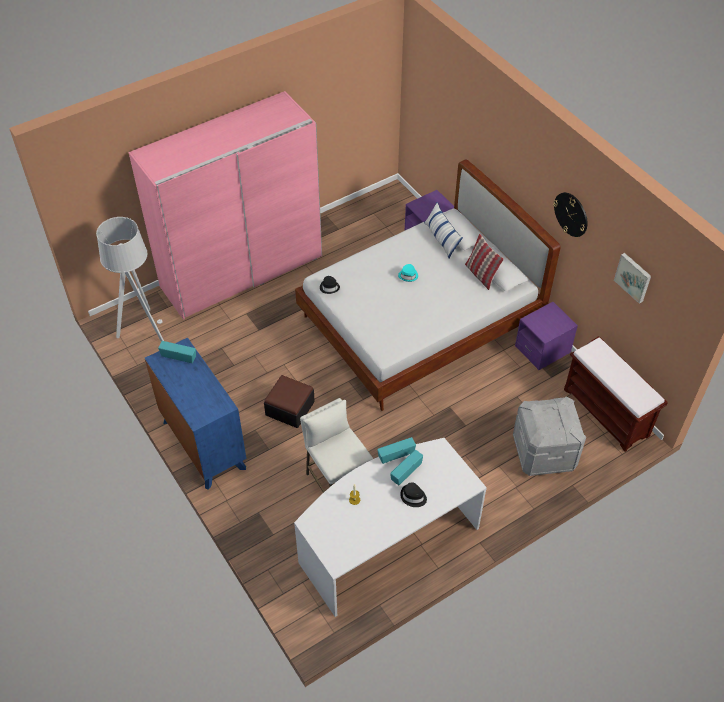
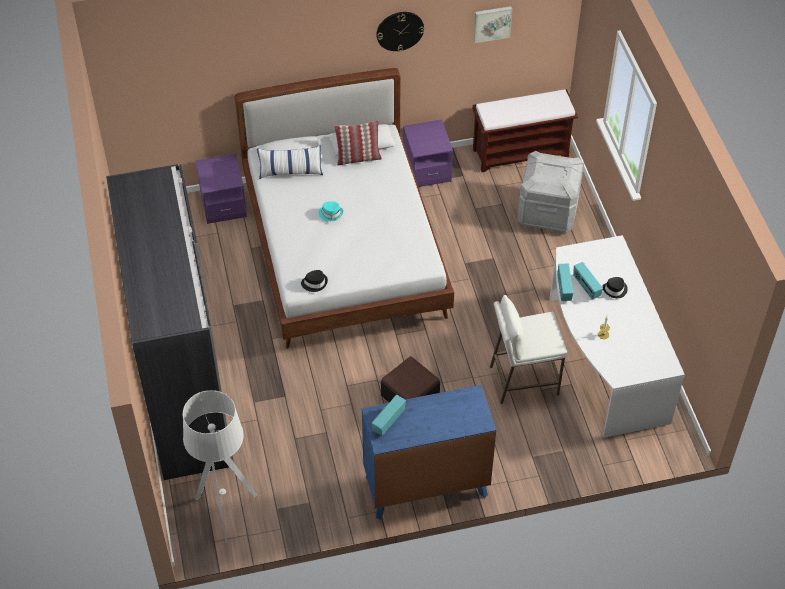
camera: 70 degrees left, 0 degrees up
pink wardrobe [129,91,322,320] -> grey wardrobe [106,164,233,480]

